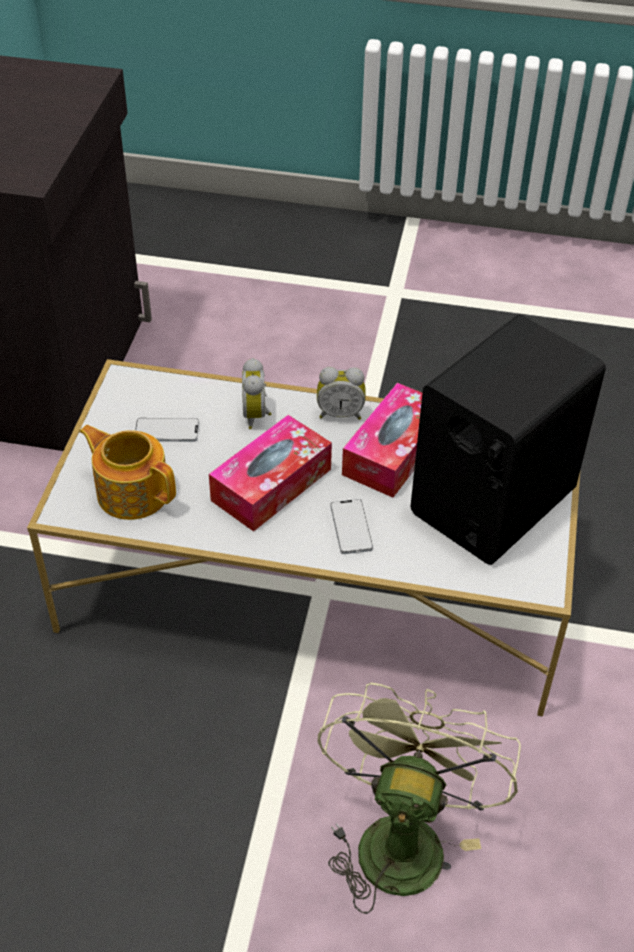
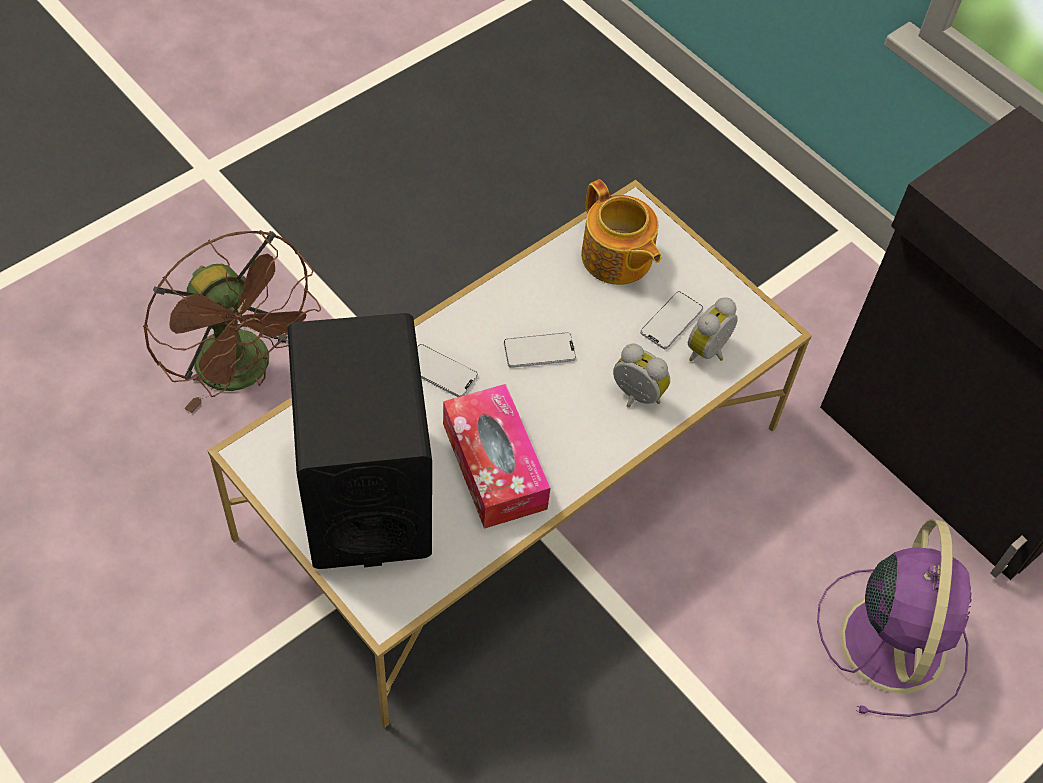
camera: 125 degrees right, 10 degrees up
teapot [79,425,176,520] -> teapot turned 75 degrees clockwise [581,179,661,285]
tissue box [209,415,332,532] -> phone [504,332,576,368]
alarm clock [317,367,366,420] -> alarm clock moved to [688,297,738,362]
green fan [318,683,521,914] -> brown fan [143,230,321,413]
none -> purple fan [817,519,972,717]

